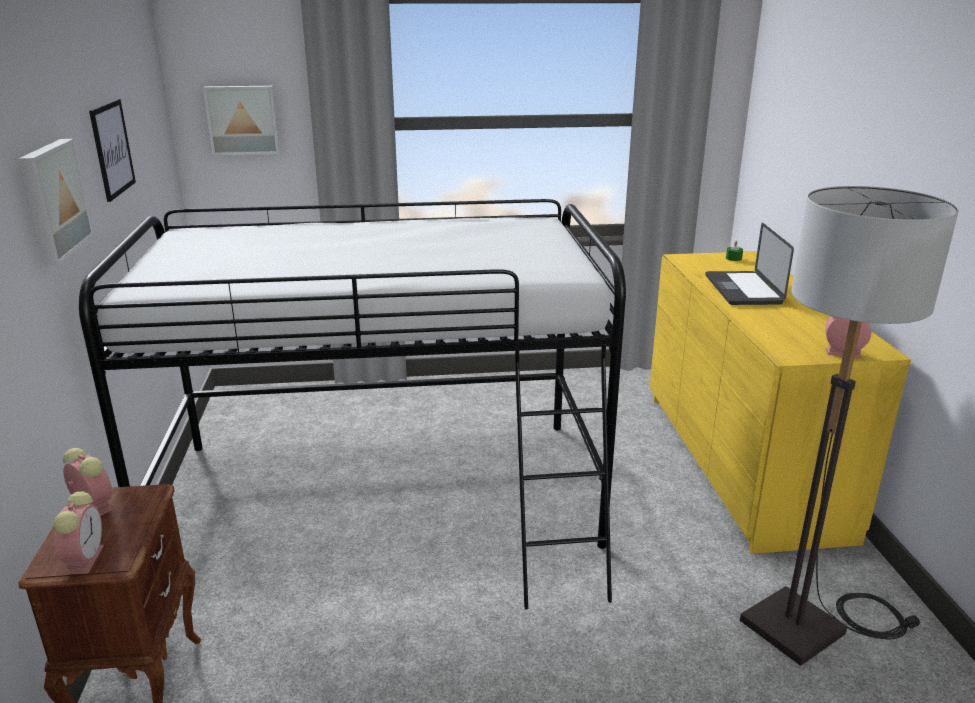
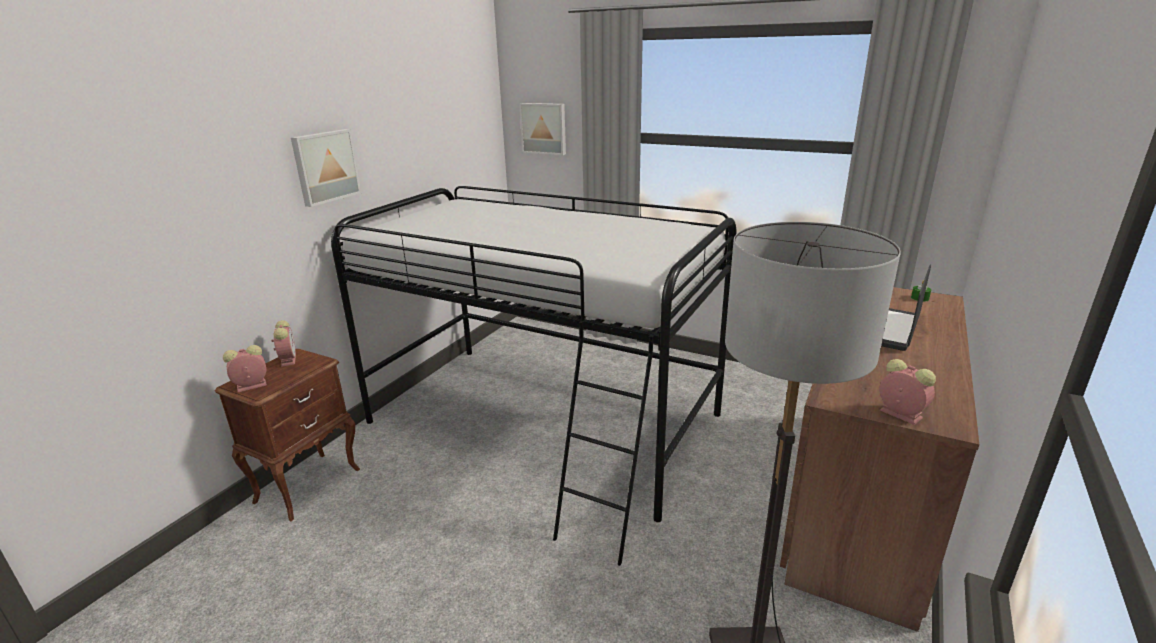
camera: 35 degrees right, 0 degrees up
alarm clock [53,491,104,575] -> alarm clock turned 150 degrees counterclockwise [223,345,267,392]
picture [89,99,136,202] -> none
yellow dresser [650,251,911,554] -> brown dresser [780,287,979,632]

